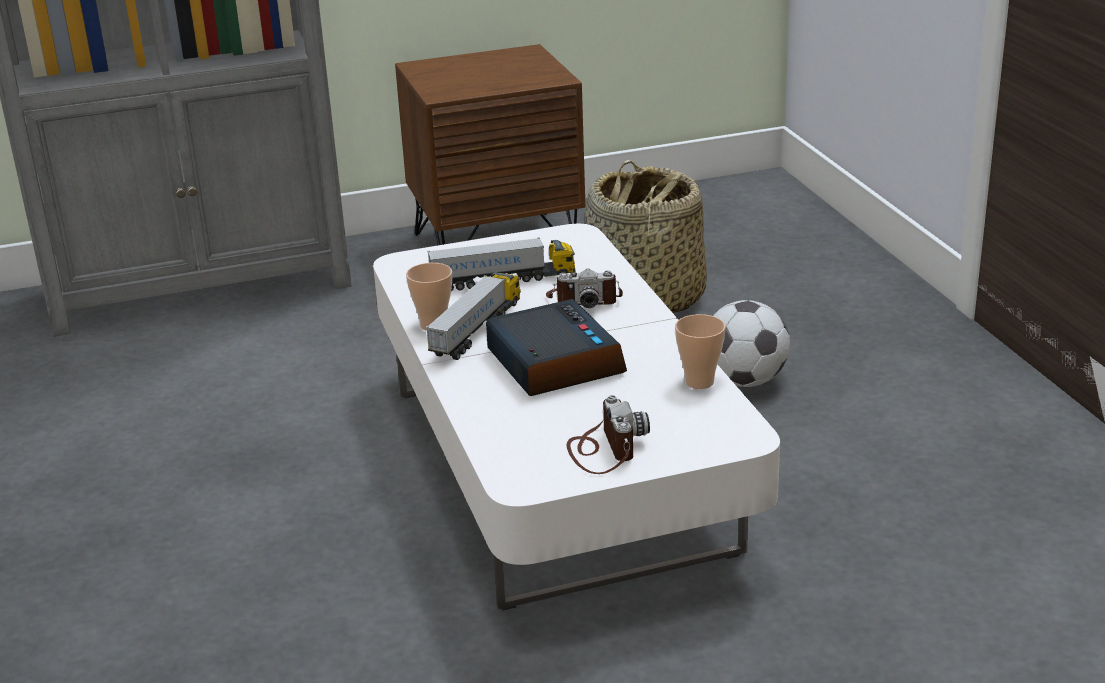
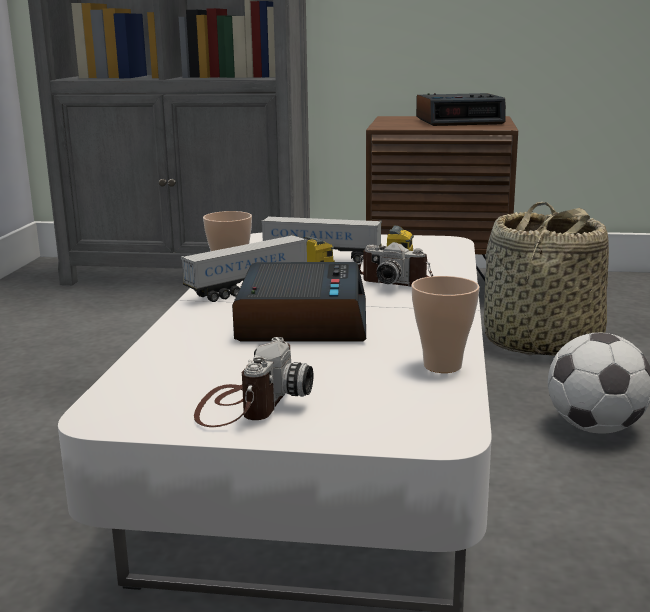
camera: 25 degrees right, 10 degrees down
none -> alarm clock [416,93,506,126]

